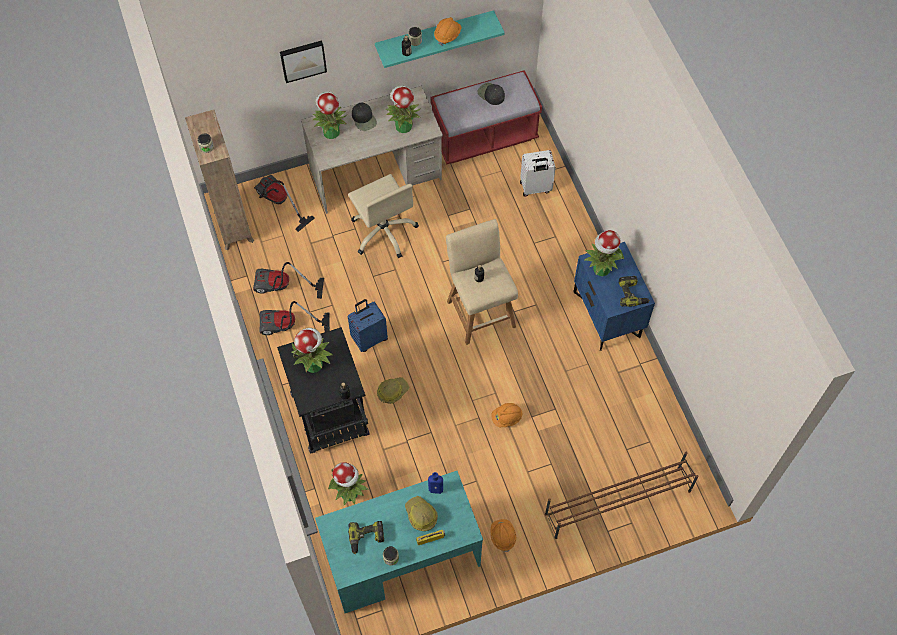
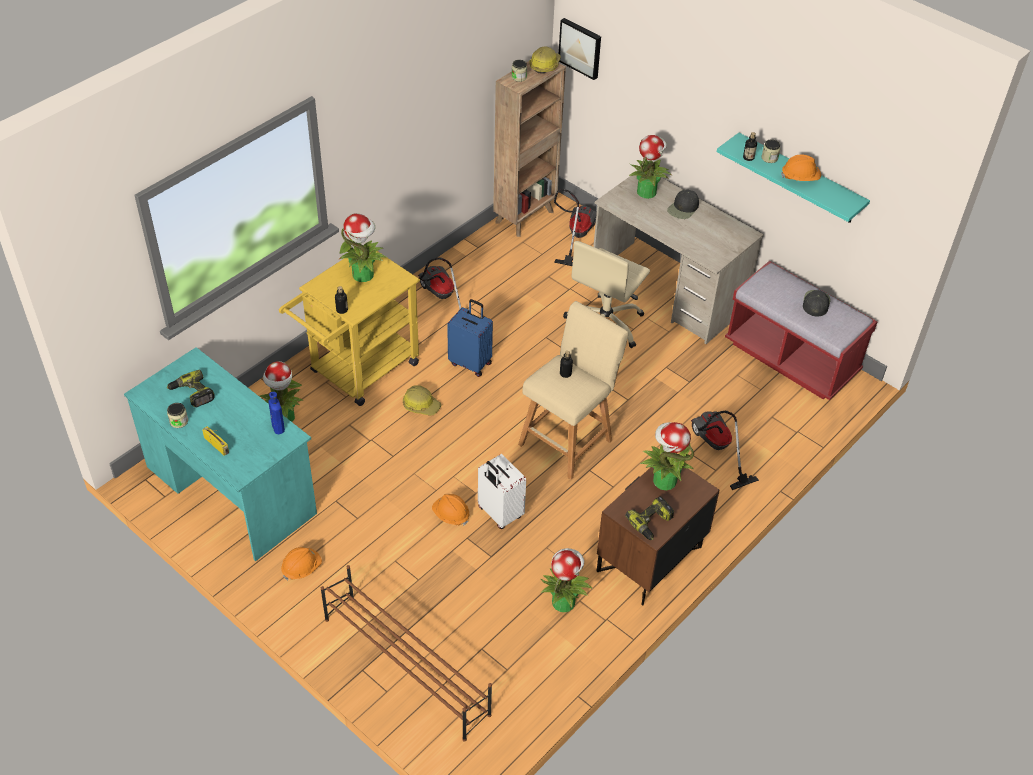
camera: 60 degrees right, 15 degrees down
vacuum cleaner [253,262,324,299] -> vacuum cleaner moved to [691,410,759,490]
black cart [277,327,369,453] -> yellow cart [279,251,420,406]
picture [280,41,327,83] -> picture moved to [559,18,601,80]
potted plant [386,86,421,133] -> potted plant moved to [541,548,593,612]
hard hat [405,496,438,531] -> hard hat moved to [529,46,561,73]
white suitcase [520,150,556,197] -> white suitcase moved to [478,454,526,529]
blue nightstand [573,242,655,351] -> brown nightstand [597,467,719,606]

